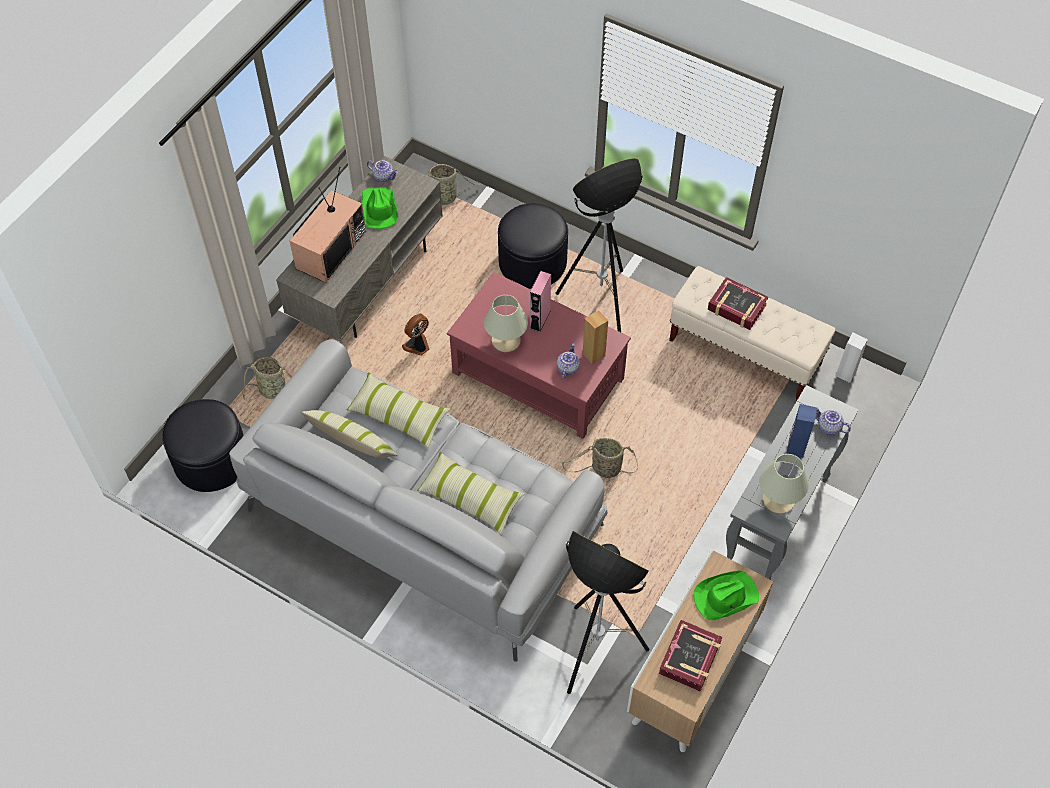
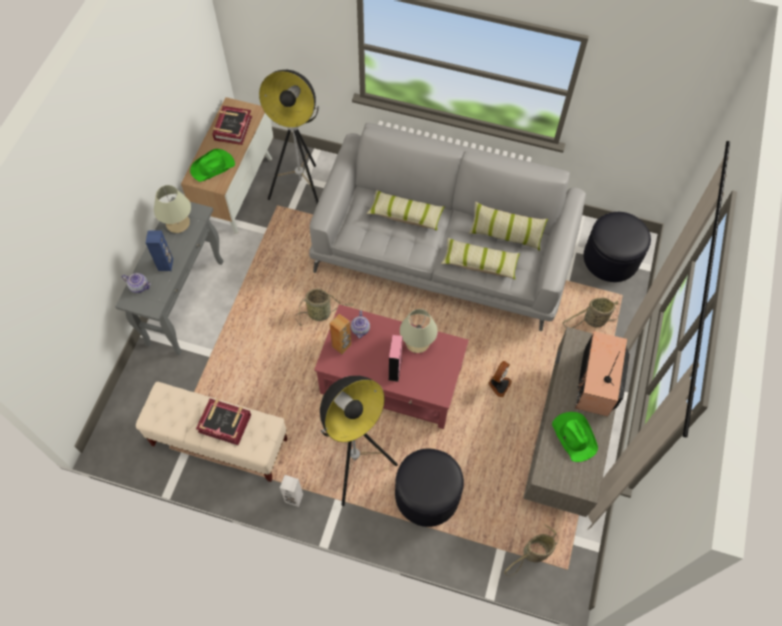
camera: 165 degrees right, 5 degrees up
teapot [367,160,398,182] -> none
white speaker [836,333,868,383] -> white speaker moved to [280,475,303,507]

